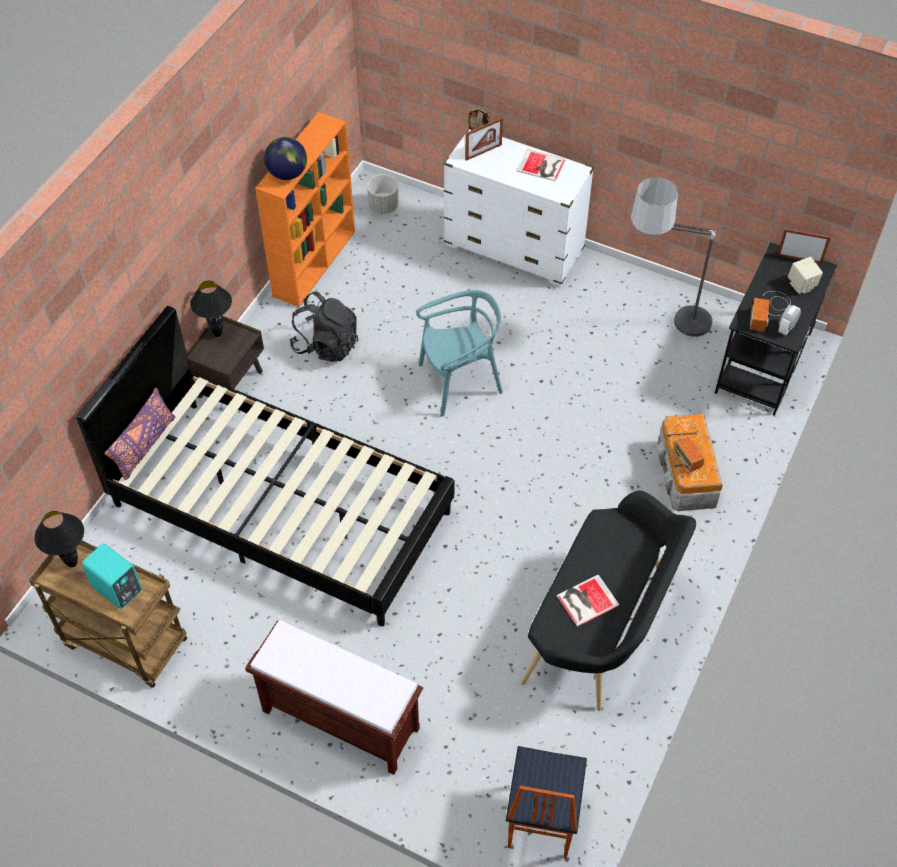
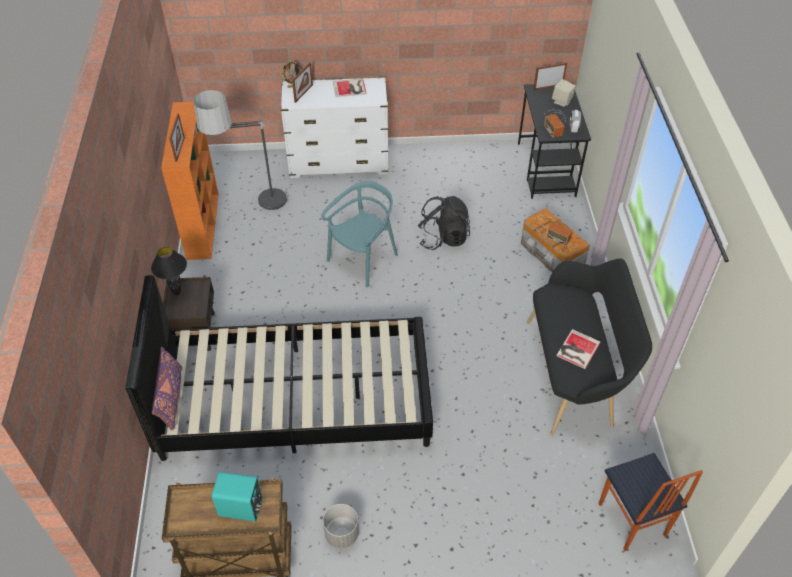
camera: 30 degrees left, 5 degrees down
black table lamp [34,511,84,567] -> none
brown bench [245,620,423,775] -> none
globe [264,137,307,180] -> picture frame [169,114,185,162]
black backpack [289,291,359,362] -> black backpack moved to [418,196,470,250]
grey planter [367,175,399,214] -> grey planter moved to [323,504,359,548]
floor lamp [631,177,717,344] -> floor lamp moved to [193,90,288,216]

